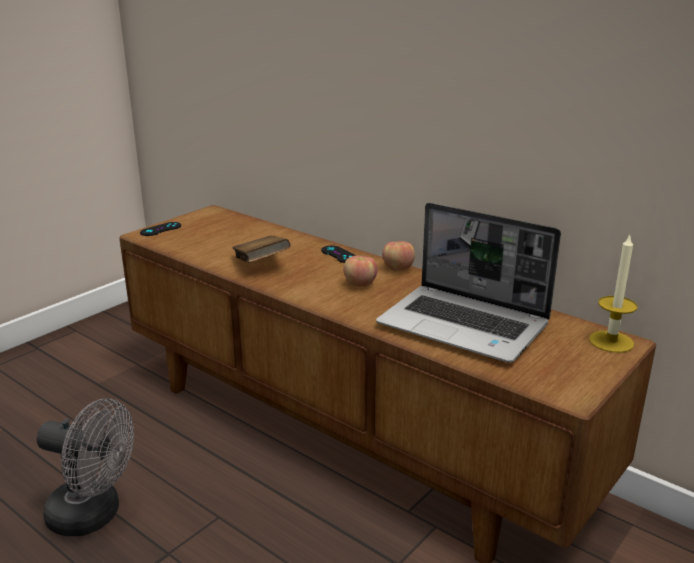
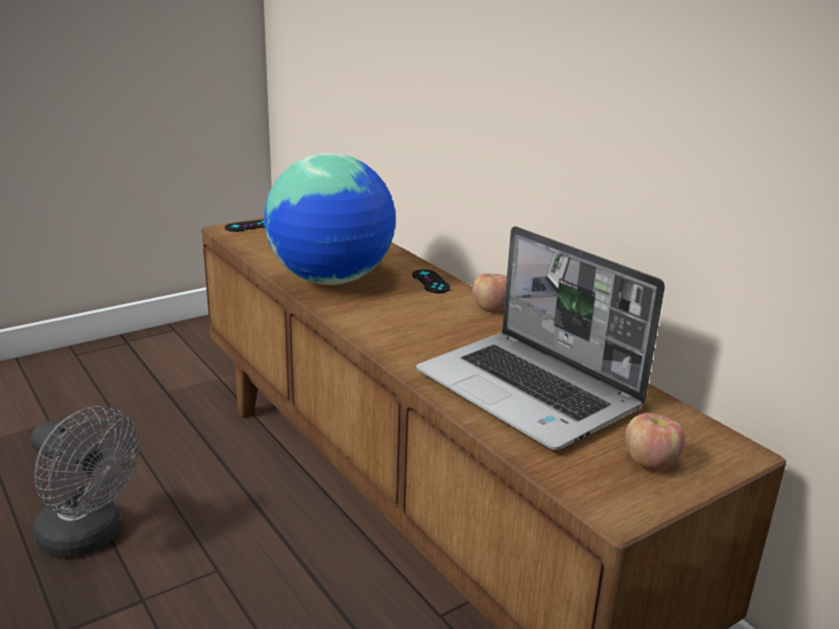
camera: 15 degrees right, 0 degrees up
brown book [232,236,291,263] -> globe [264,153,396,285]
apple [343,256,378,287] -> apple moved to [625,413,685,469]
candle [589,234,638,353] -> none

